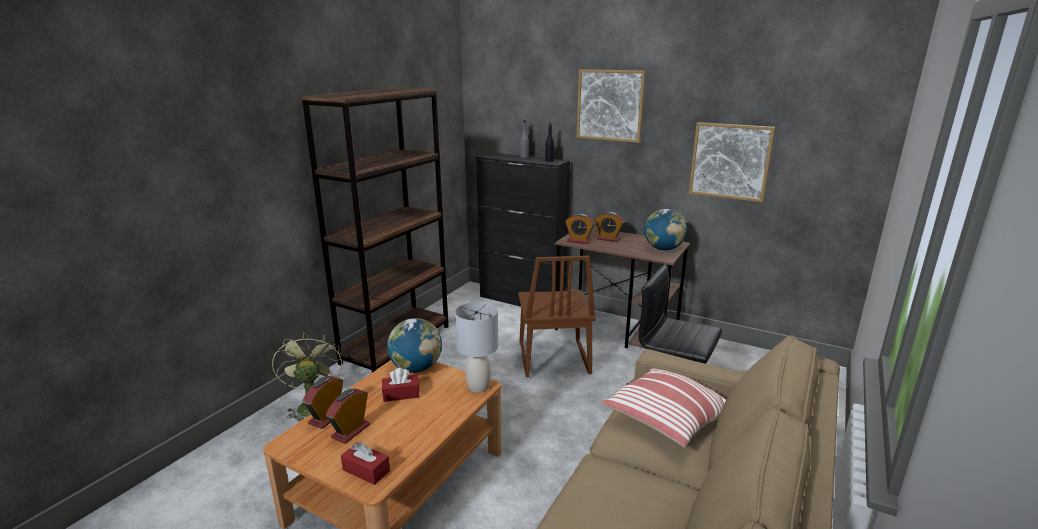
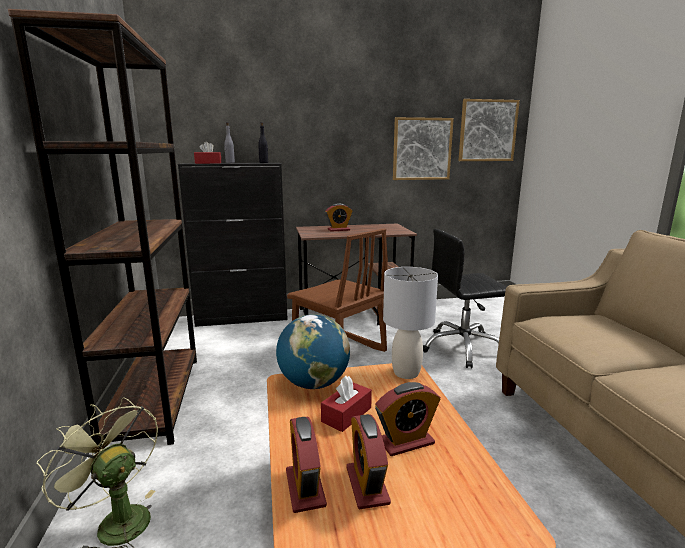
camera: 40 degrees left, 5 degrees down
red tissue box [341,441,390,485] -> red tissue box moved to [194,141,221,164]
alarm clock [565,214,595,244] -> alarm clock moved to [375,382,441,456]
picture [577,69,646,143] -> picture moved to [458,99,520,161]
pillow [601,368,726,448] -> none
globe [644,209,687,250] -> none

